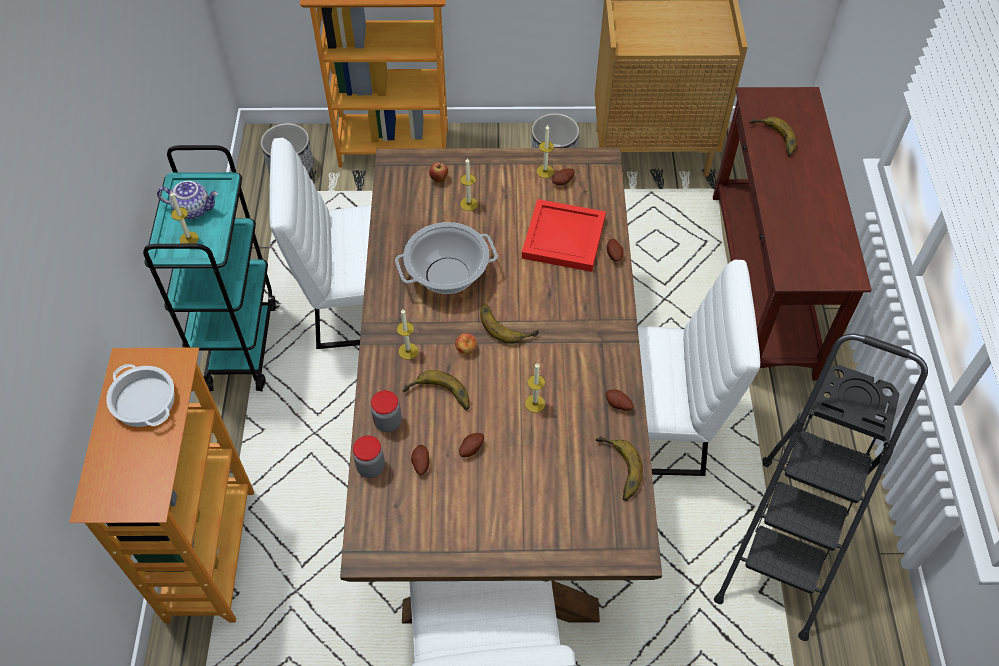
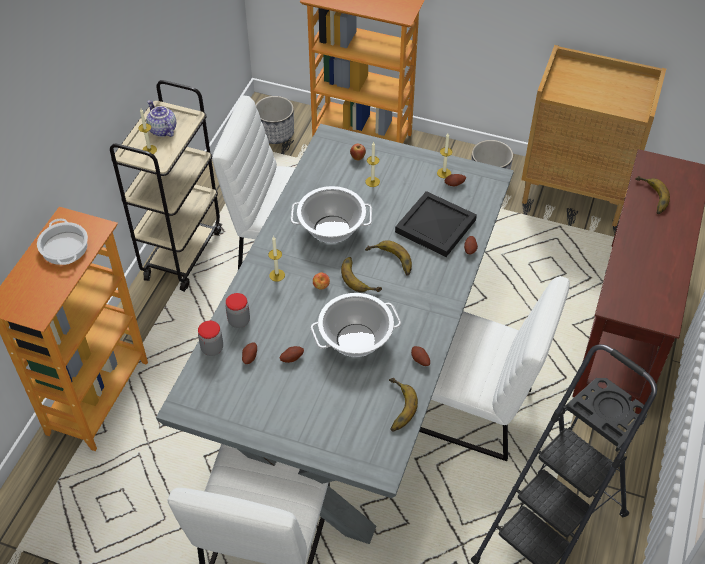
camera: 20 degrees right, 5 degrees down
turquoise cart [143,145,276,391] -> beige cart [110,80,223,292]
teapot [157,181,218,219] -> teapot turned 150 degrees counterclockwise [146,100,176,137]
brown dining table [340,148,662,624] -> grey dining table [156,124,514,544]
banana [403,370,470,410] -> banana moved to [365,240,412,276]
red tray [522,199,606,272] -> black tray [395,191,477,257]
candle [525,363,545,413] -> cooking pot [310,293,401,357]

